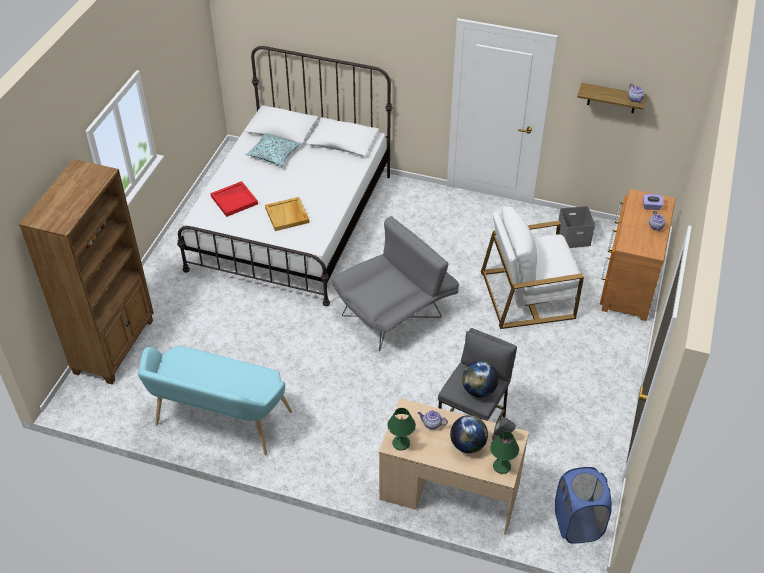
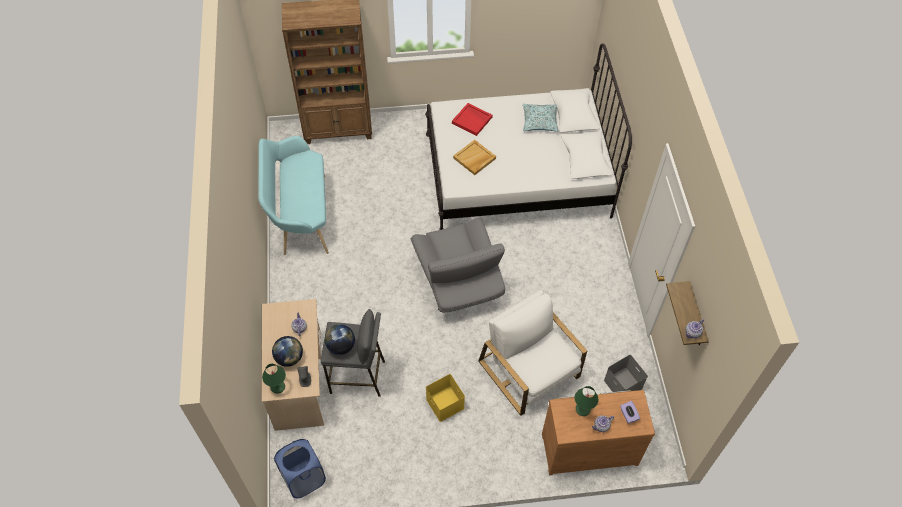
camera: 65 degrees right, 10 degrees up
grey armchair [332,216,459,351] -> grey armchair turned 45 degrees clockwise [411,218,505,312]
green table lamp [388,408,416,450] -> green table lamp moved to [575,386,598,416]
none -> yellow storage box [426,374,465,422]

